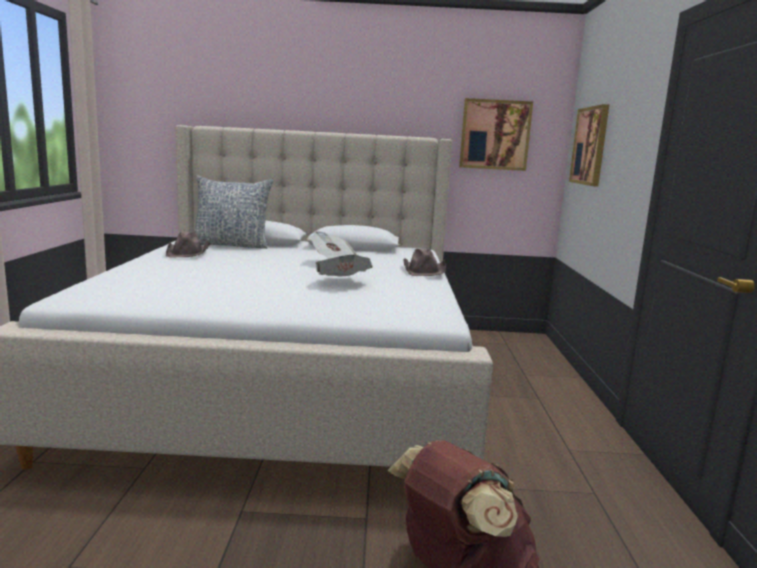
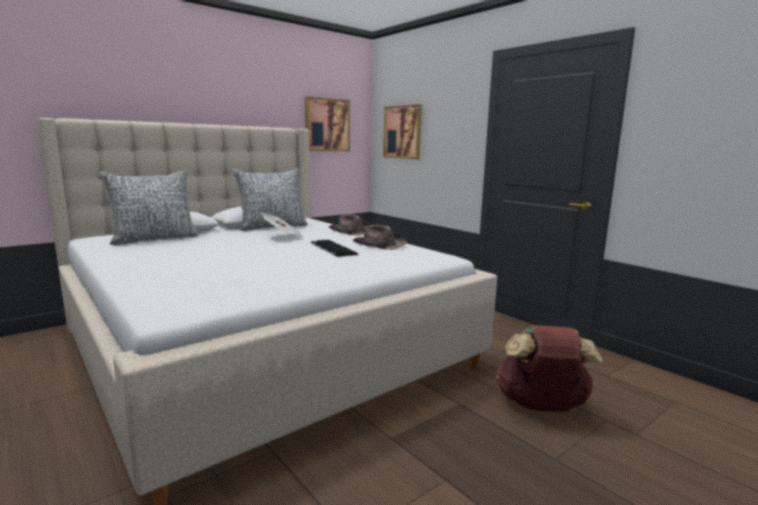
camera: 40 degrees left, 0 degrees up
brown hat [166,232,210,258] -> brown hat moved to [352,225,407,250]
newspaper [316,255,373,276] -> keyboard [311,240,358,257]
none -> pillow [233,169,308,231]

